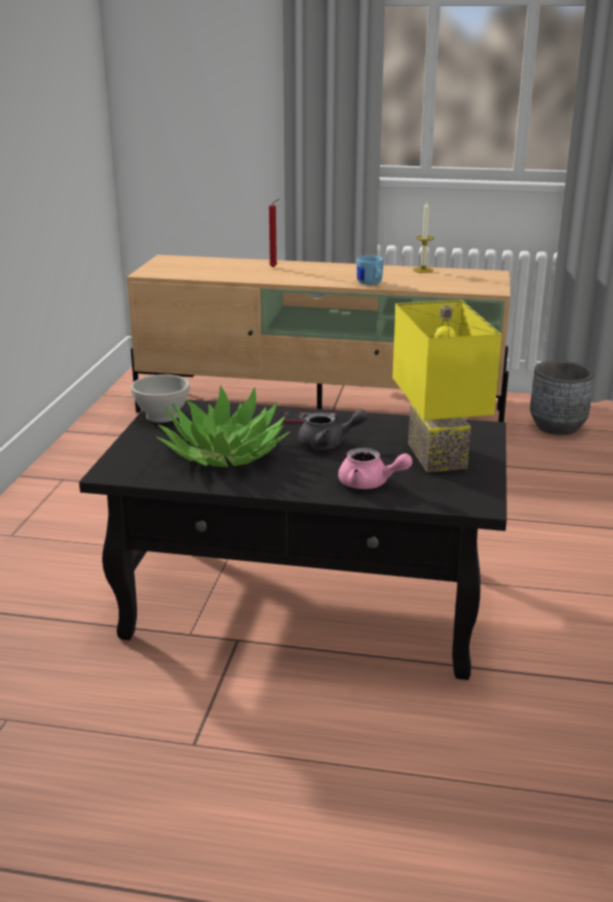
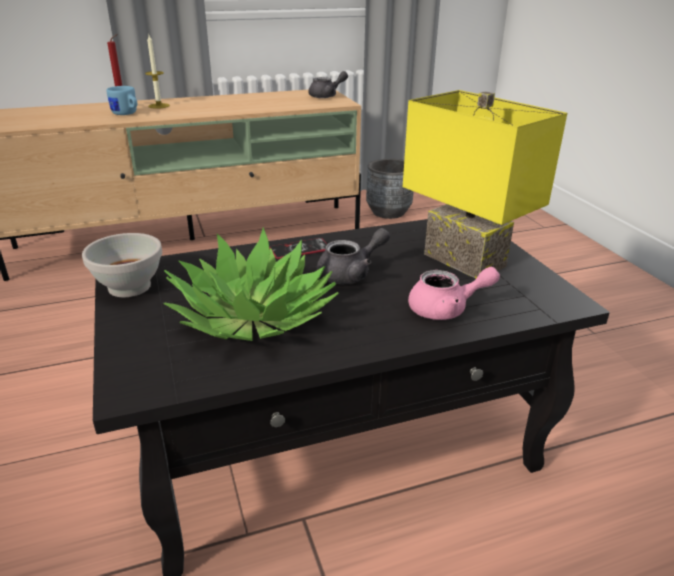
camera: 30 degrees left, 5 degrees up
blue mug [357,255,384,285] -> blue mug moved to [106,86,137,115]
candle [413,202,434,273] -> candle moved to [145,35,170,109]
none -> grey teapot [308,71,348,98]

